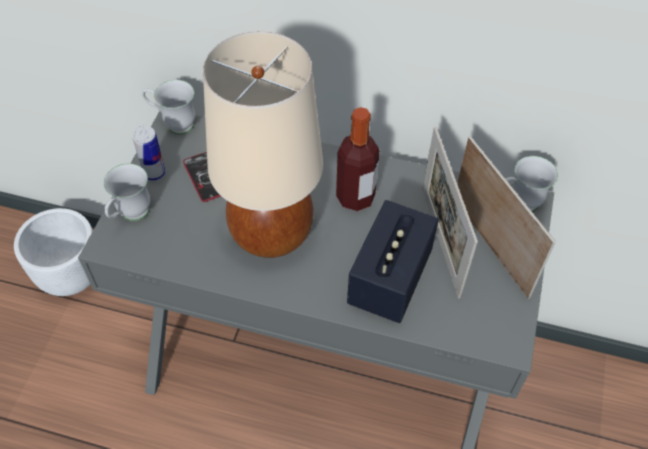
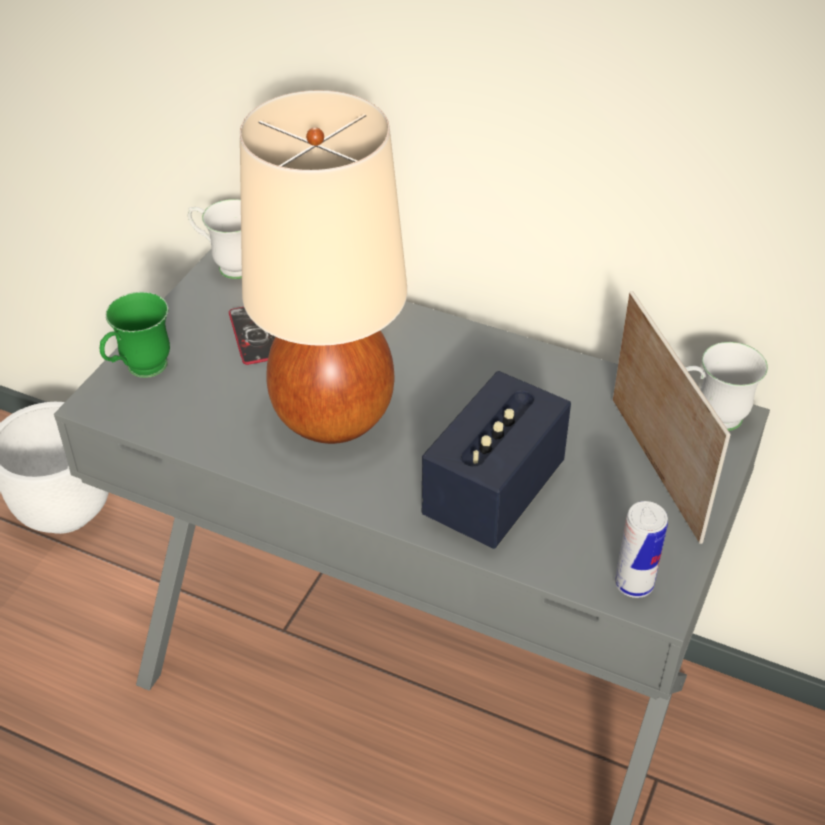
camera: 10 degrees right, 10 degrees down
white mug [104,164,150,221] -> green mug [100,292,170,378]
can [133,126,165,181] -> can moved to [615,501,668,598]
bottle [336,107,380,211] -> none
picture frame [422,127,478,298] -> none

